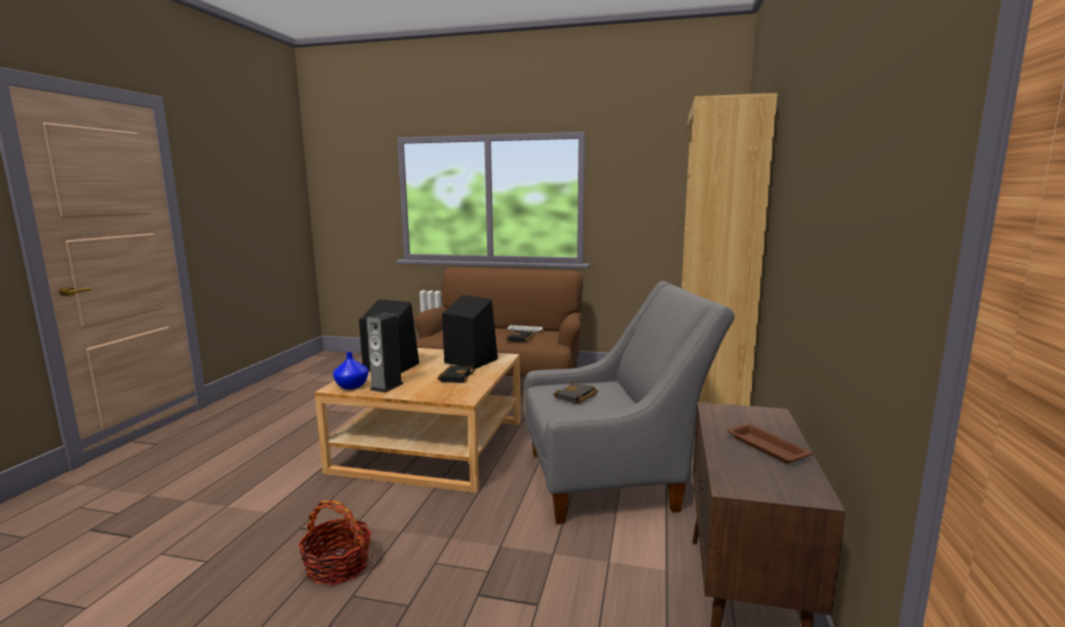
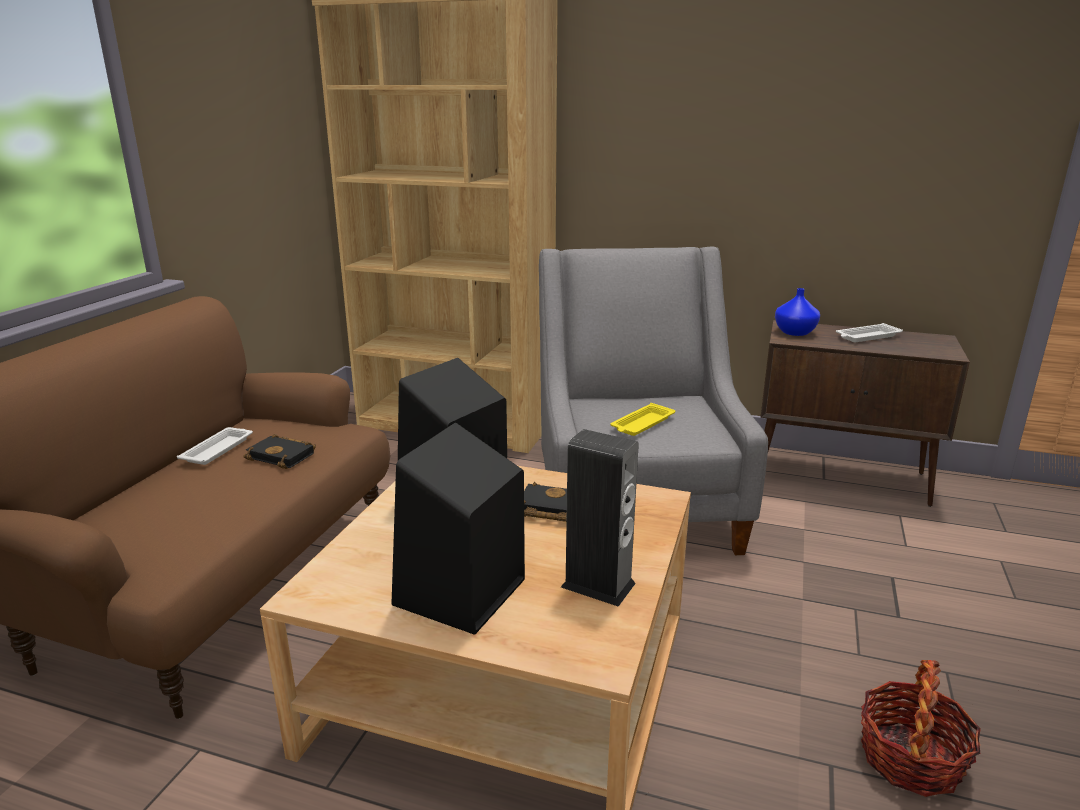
camera: 85 degrees left, 10 degrees up
blue vase [333,352,369,389] -> blue vase moved to [775,288,820,336]
black book [553,382,599,404] -> yellow tray [611,403,675,436]
brown tray [727,424,813,464] -> white tray [836,323,903,342]

